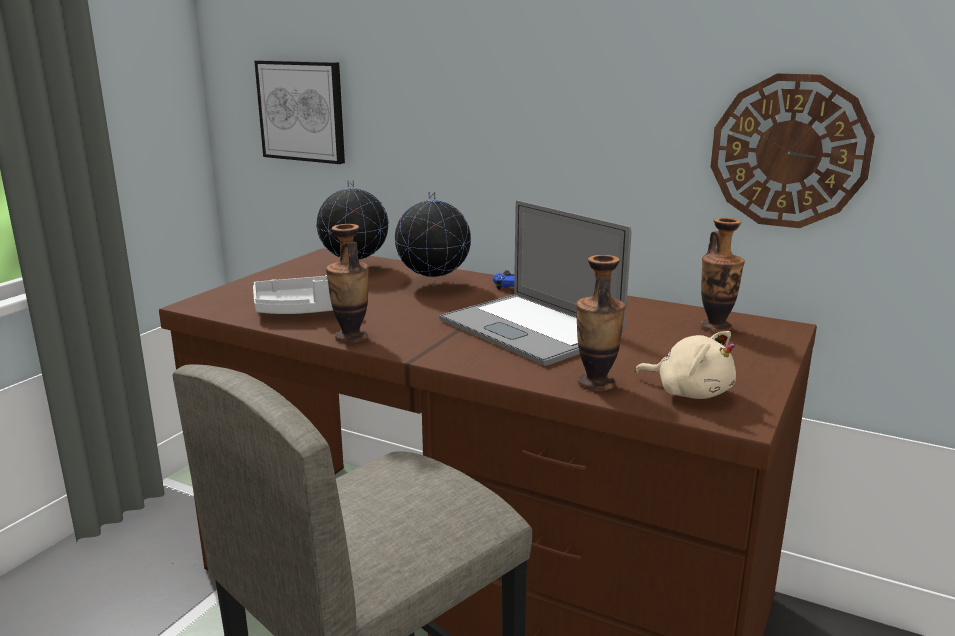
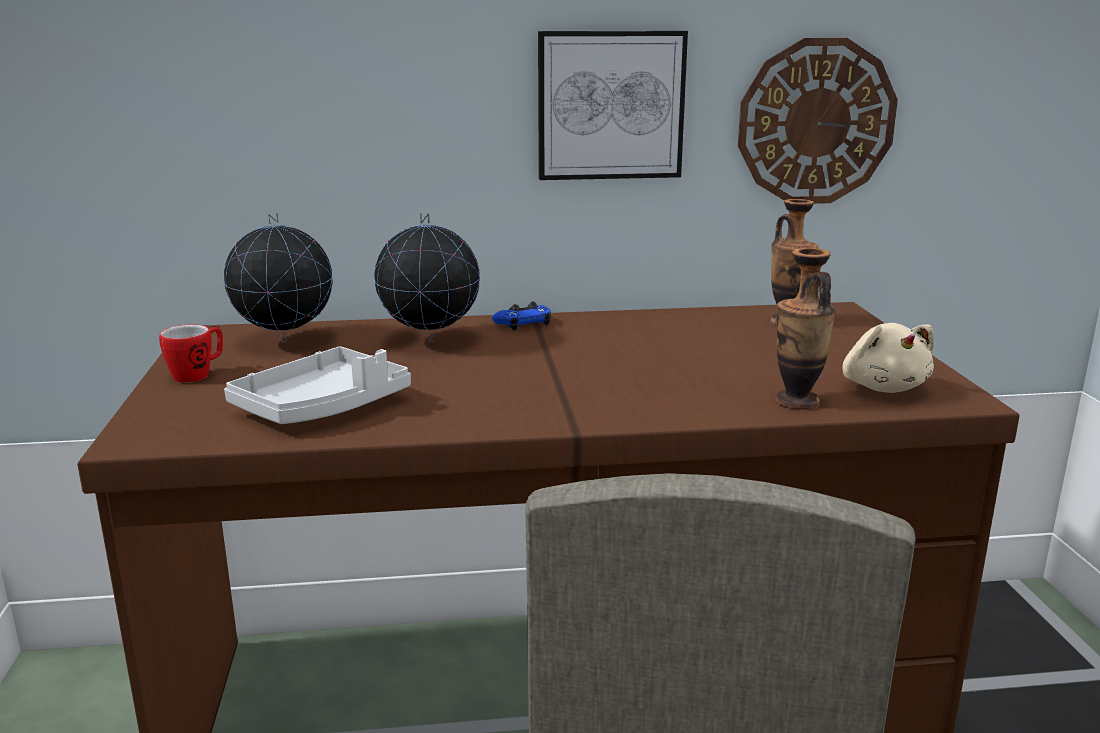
camera: 35 degrees left, 0 degrees up
picture [254,60,345,164] -> picture moved to [538,31,688,180]
vase [326,224,369,343] -> none
laptop [439,200,631,366] -> none
beige plush toy [635,331,736,399] -> beige plush toy turned 75 degrees clockwise [842,323,934,393]
none -> mug [159,325,223,383]

